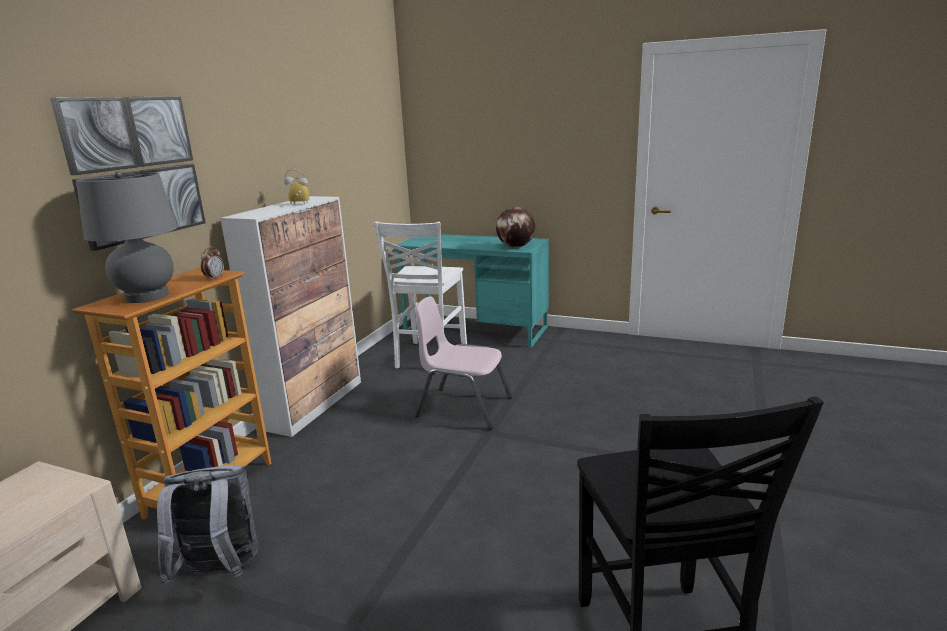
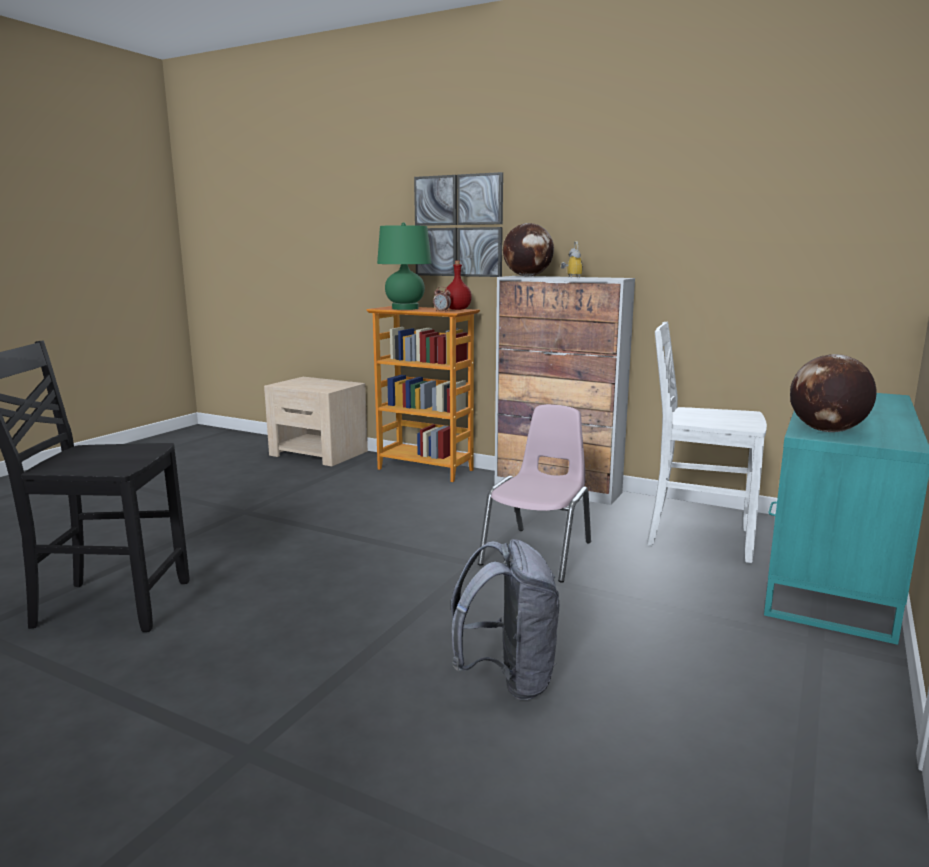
camera: 95 degrees right, 5 degrees down
grey table lamp [76,171,177,303] -> green table lamp [377,223,432,310]
grey backpack [157,465,259,585] -> grey backpack moved to [451,539,559,700]
none -> red bottle [445,261,472,310]
none -> globe [503,223,554,277]

